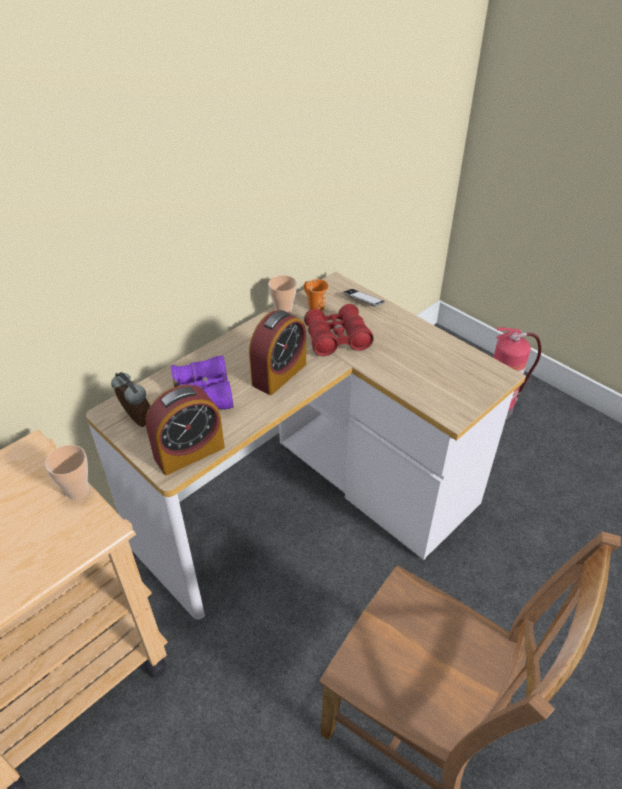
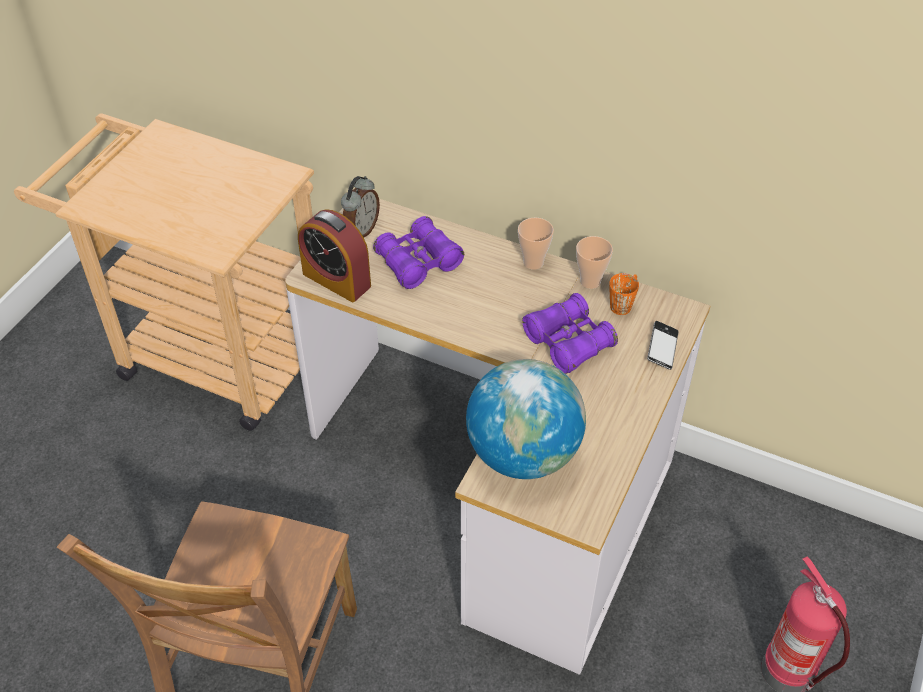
camera: 70 degrees right, 5 degrees up
cup [45,445,89,500] -> cup moved to [518,217,554,270]
alarm clock [249,310,306,395] -> none
red binoculars [304,304,374,356] -> purple binoculars [522,293,618,374]
none -> globe [466,359,586,479]

